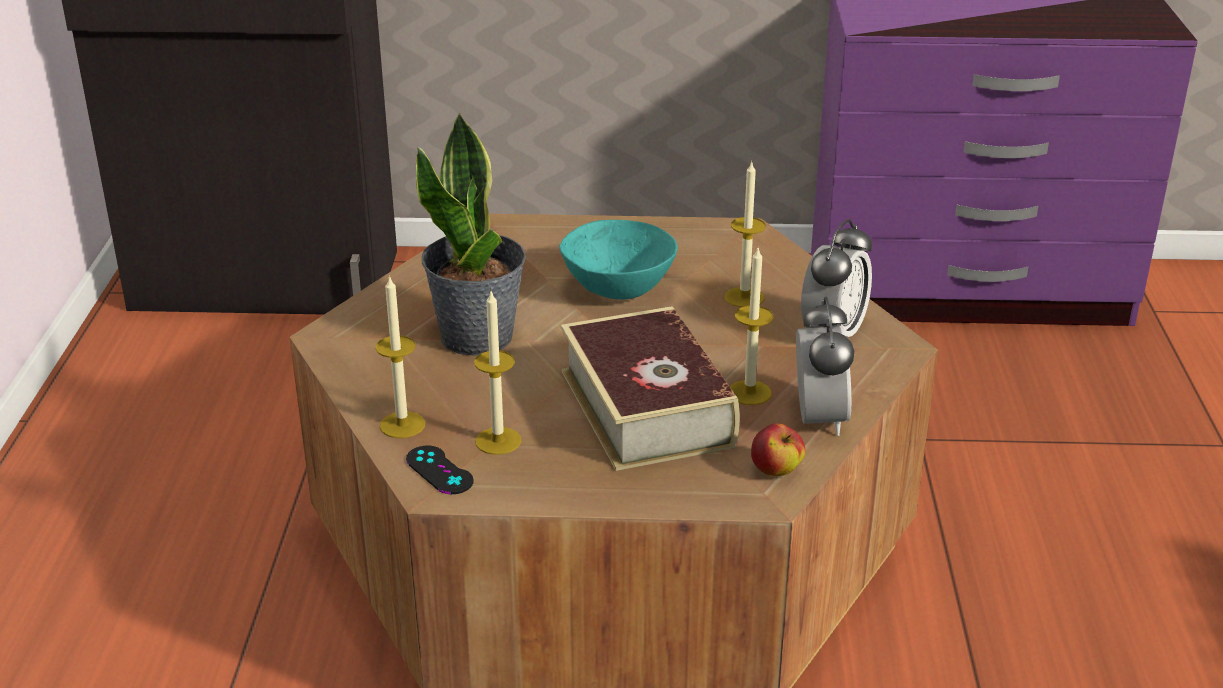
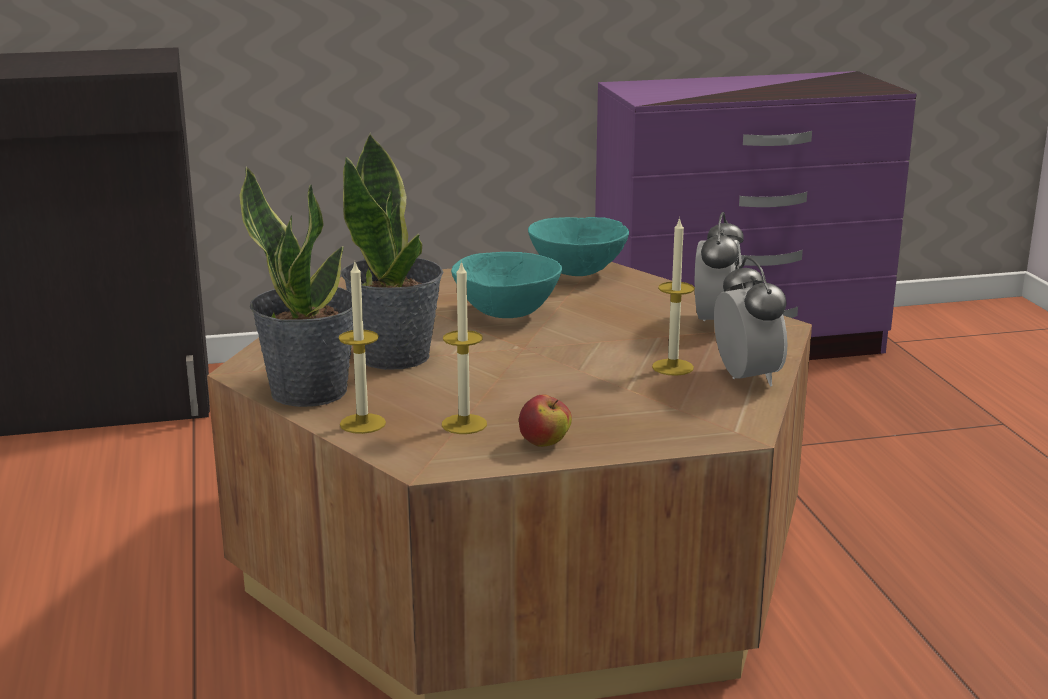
camera: 15 degrees left, 10 degrees down
black game controller [406,446,474,494] -> none
book [561,306,740,471] -> none
candle [725,161,766,307] -> none
apple [751,423,806,476] -> apple moved to [519,395,572,447]
none -> potted plant [239,166,353,407]
none -> turquoise bowl [528,217,629,276]

